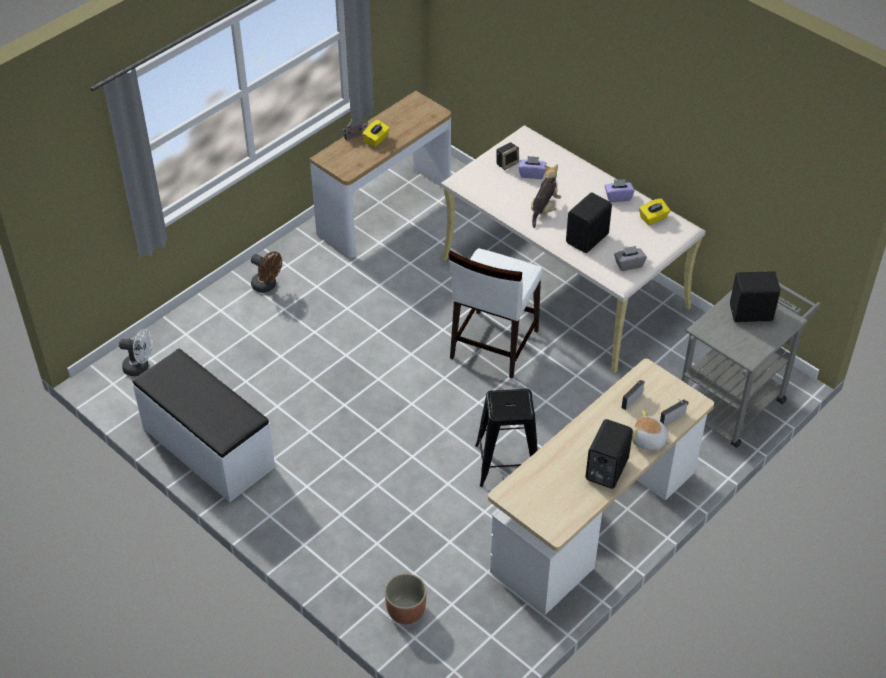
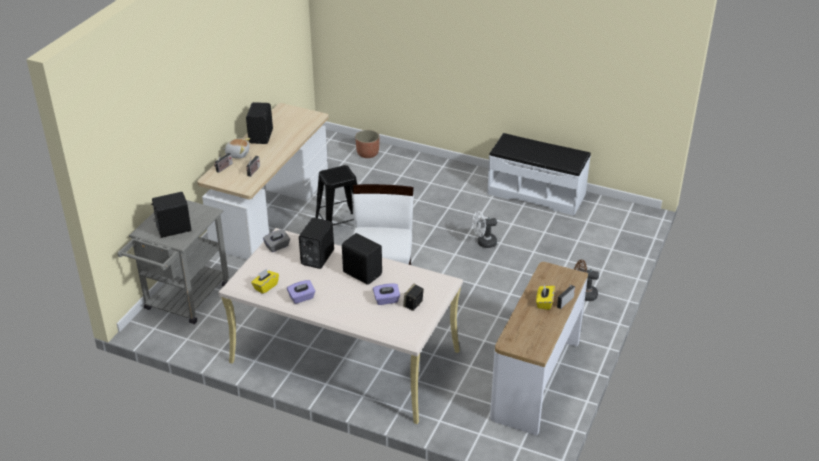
camera: 160 degrees right, 10 degrees down
white fan [119,329,153,376] -> white fan moved to [472,211,497,248]
plush toy [531,165,561,228] -> black speaker [342,233,382,285]

